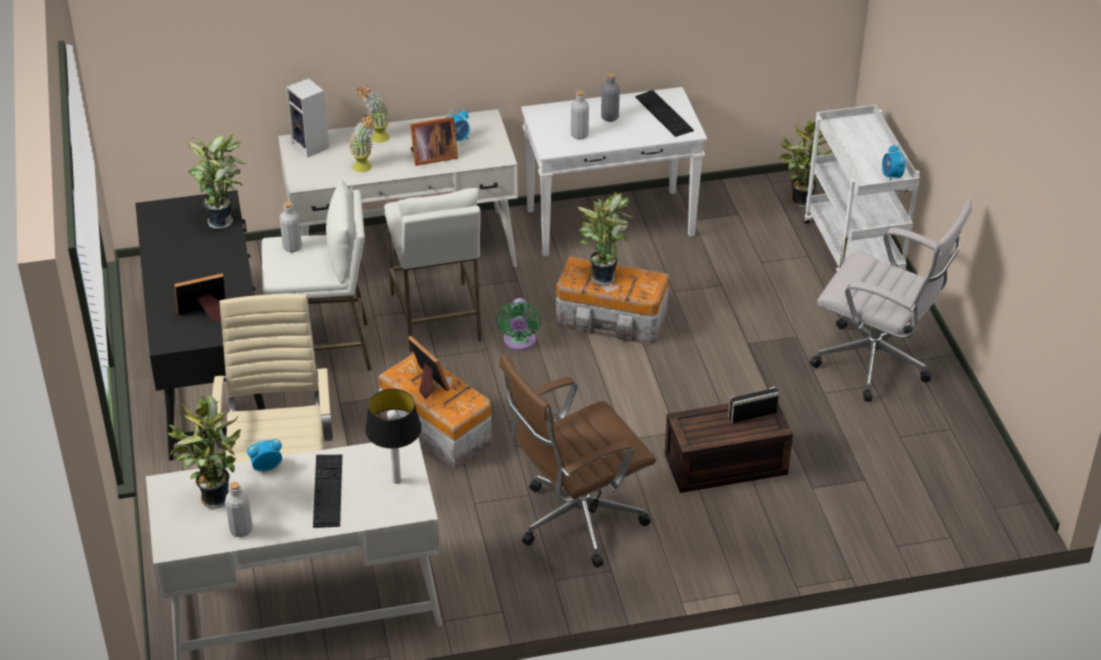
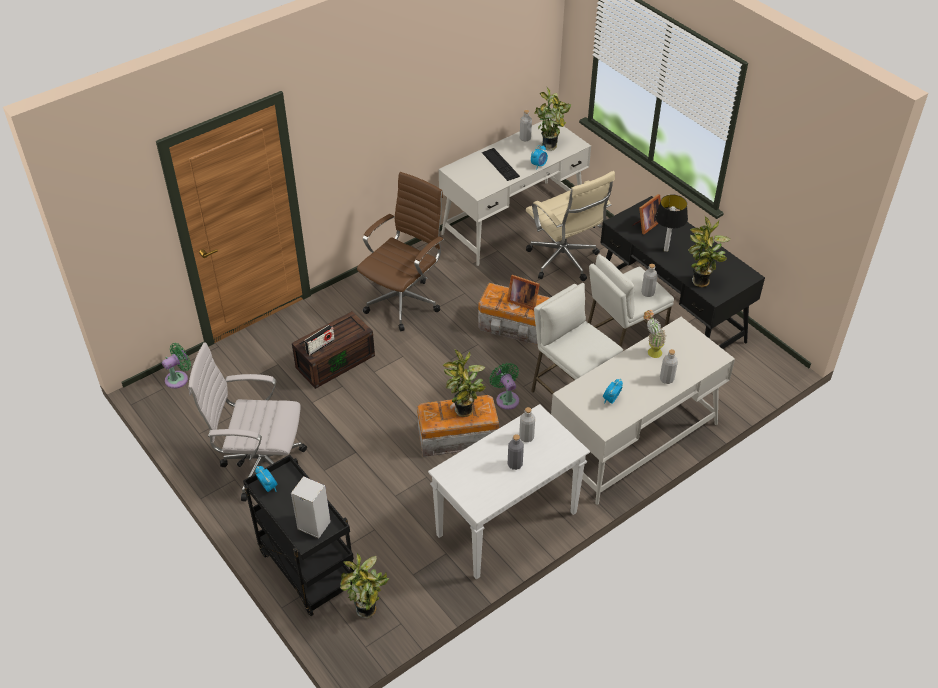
camera: 155 degrees right, 5 degrees up
speaker [286,78,329,157] -> speaker moved to [291,476,331,539]
potted plant [357,85,390,143] -> grey bottle [660,349,678,384]
table lamp [365,389,422,484] -> table lamp moved to [655,195,688,252]
picture frame [410,116,458,166] -> none
keyboard [635,90,694,137] -> none
white cart [804,105,920,271] -> black cart [243,455,354,616]
none -> green fan [162,343,191,389]

